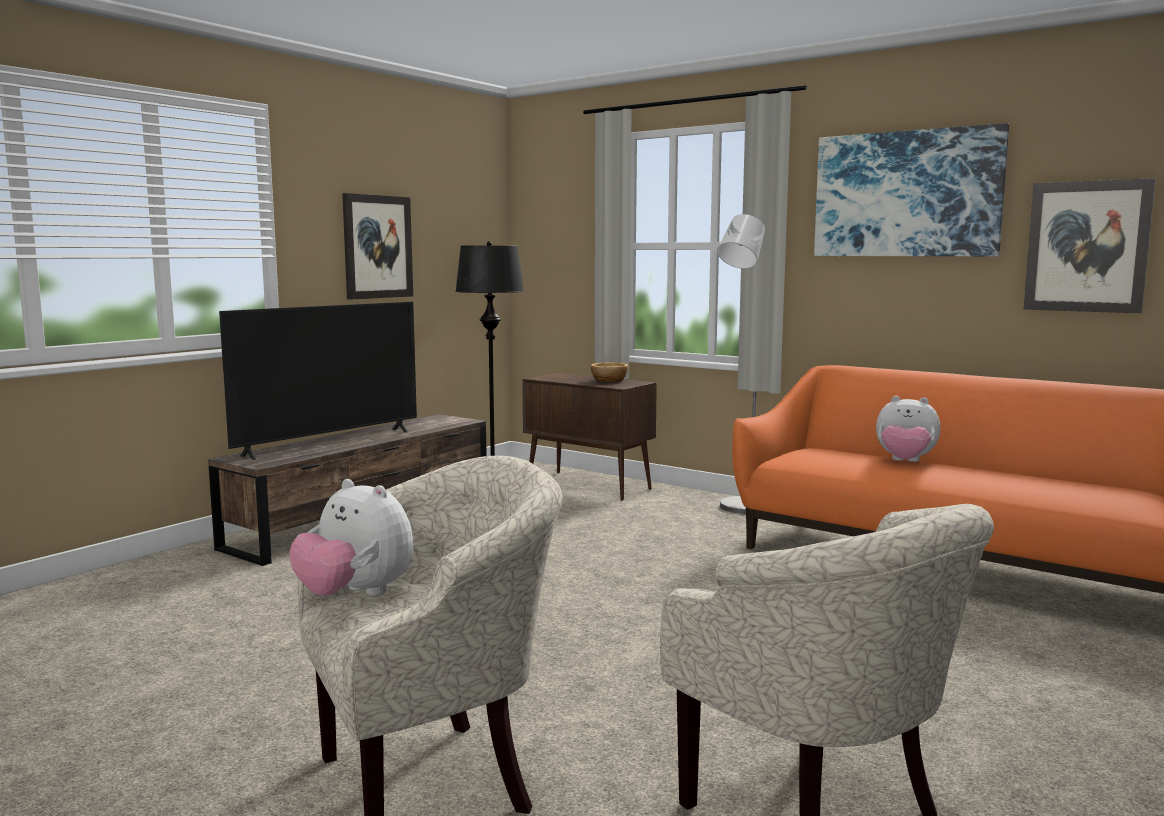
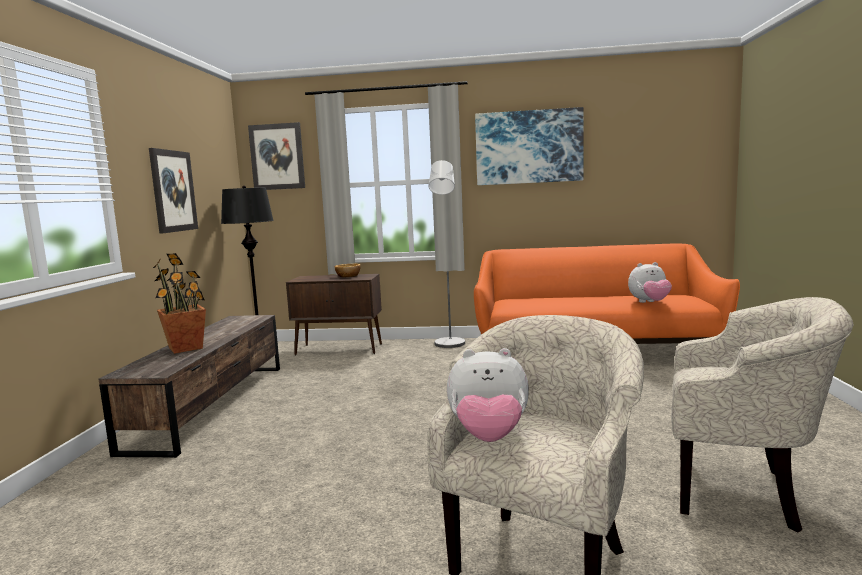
camera: 30 degrees left, 0 degrees up
television [219,302,417,460] -> potted plant [153,253,206,354]
plush toy [876,396,941,462] -> plush toy moved to [628,262,672,303]
picture [1023,178,1156,313] -> picture moved to [248,122,305,190]

